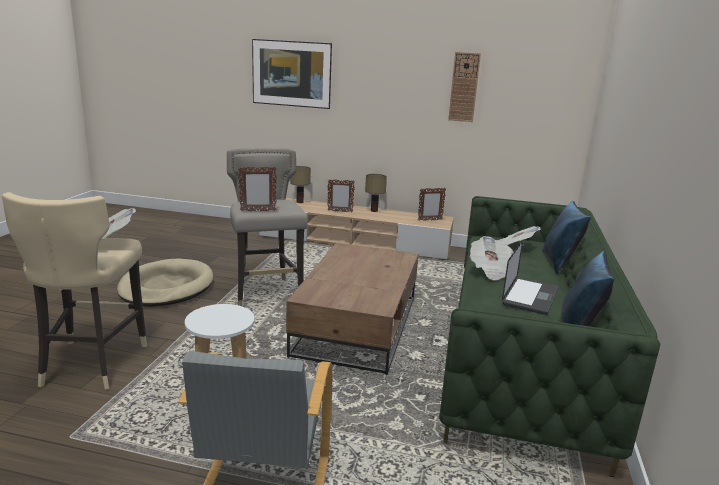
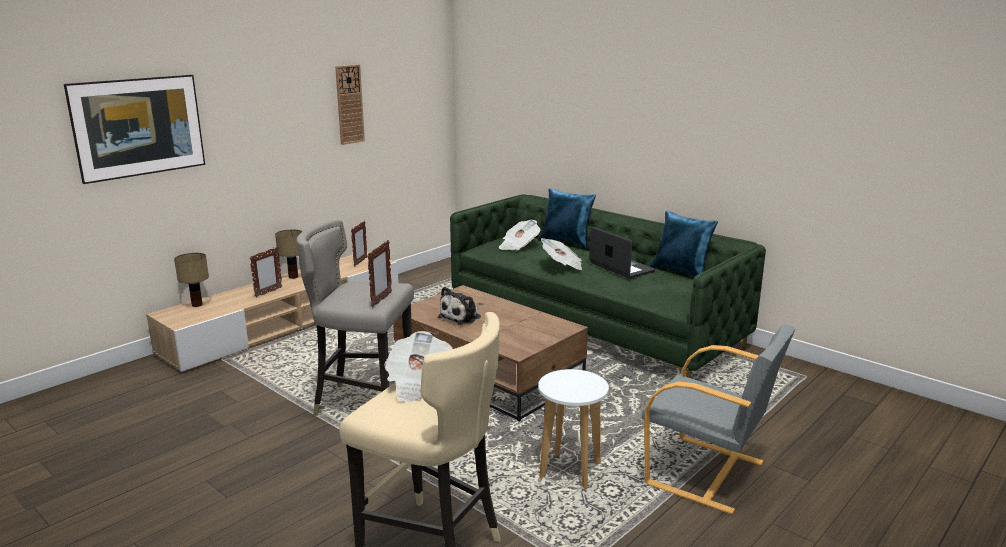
camera: 60 degrees left, 0 degrees up
beige dog bed [117,259,213,307] -> none
none -> plush toy [438,287,481,324]

